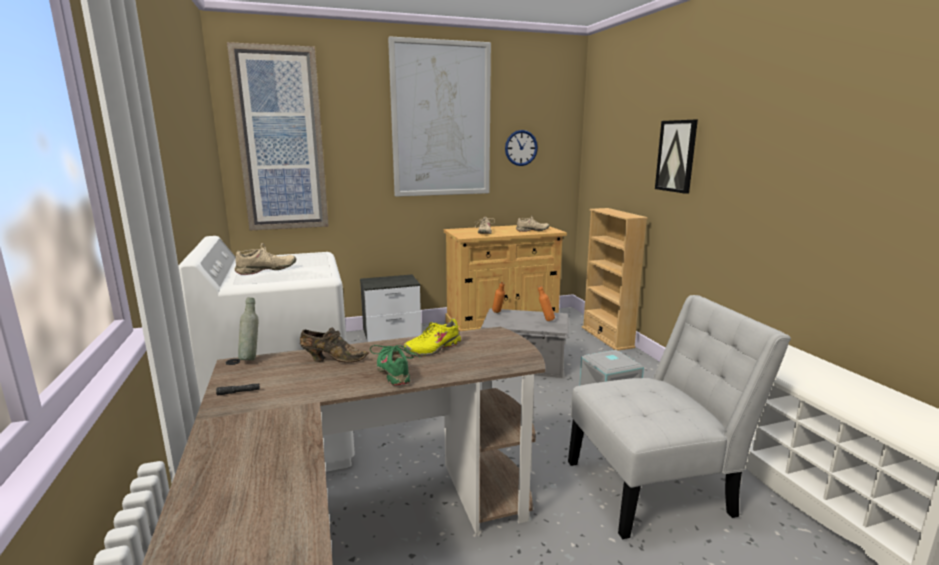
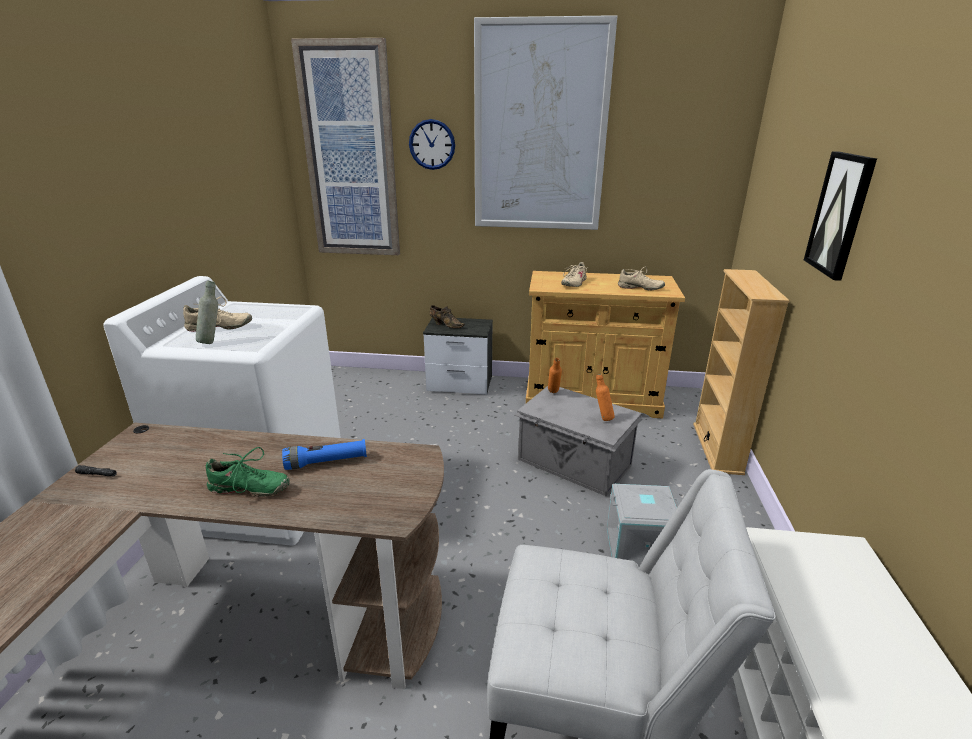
camera: 25 degrees right, 10 degrees up
grey bottle [238,297,259,360] -> grey bottle moved to [196,281,218,344]
brown shoe [300,328,369,363] -> brown shoe moved to [429,305,465,328]
green shoe [370,345,421,385] -> green shoe turned 90 degrees clockwise [206,447,290,497]
yellow shoe [403,318,461,356] -> blue flashlight [282,439,367,470]
wall clock [505,130,538,166] -> wall clock moved to [409,119,455,170]

